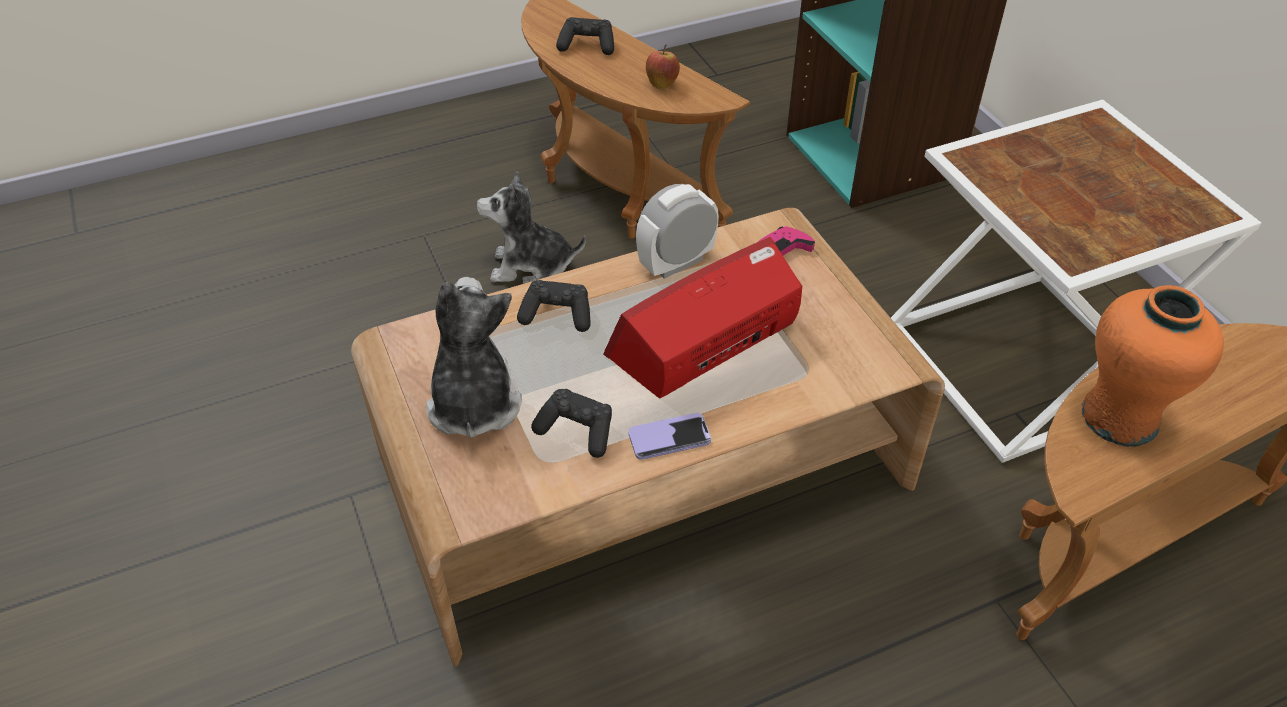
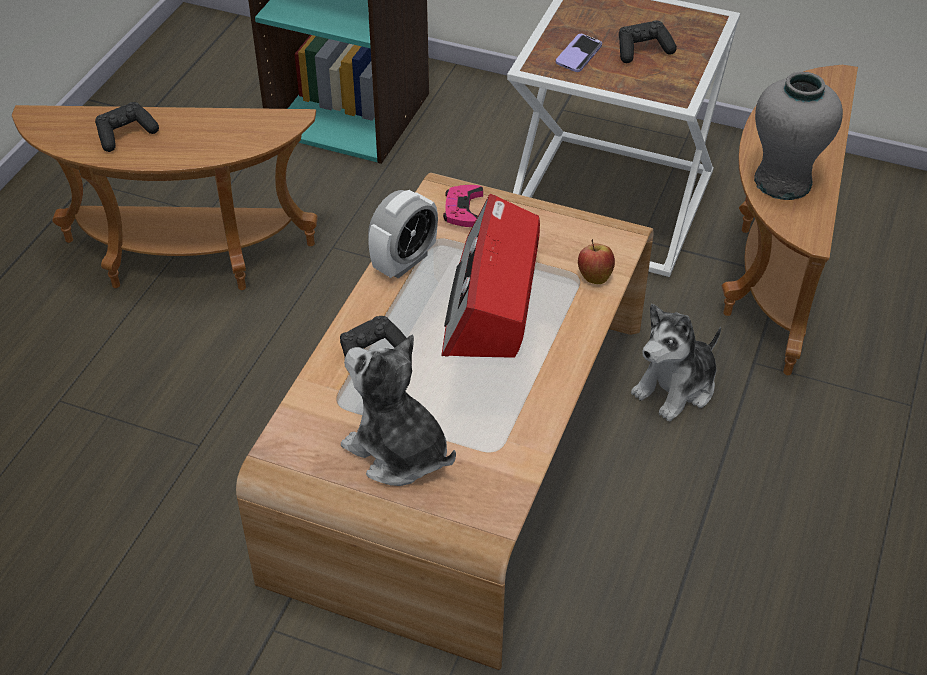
camera: 45 degrees left, 0 degrees up
plush toy [477,171,586,284] -> plush toy moved to [631,304,721,421]
black game controller [531,389,612,458] -> black game controller moved to [619,20,677,63]
phone [629,413,711,460] -> phone moved to [556,34,602,72]
alarm clock [636,184,719,279] -> alarm clock turned 150 degrees counterclockwise [368,190,438,279]
apple [646,45,680,89] -> apple moved to [578,239,615,284]
orange vase [1081,285,1224,447] -> grey vase [754,72,843,200]

